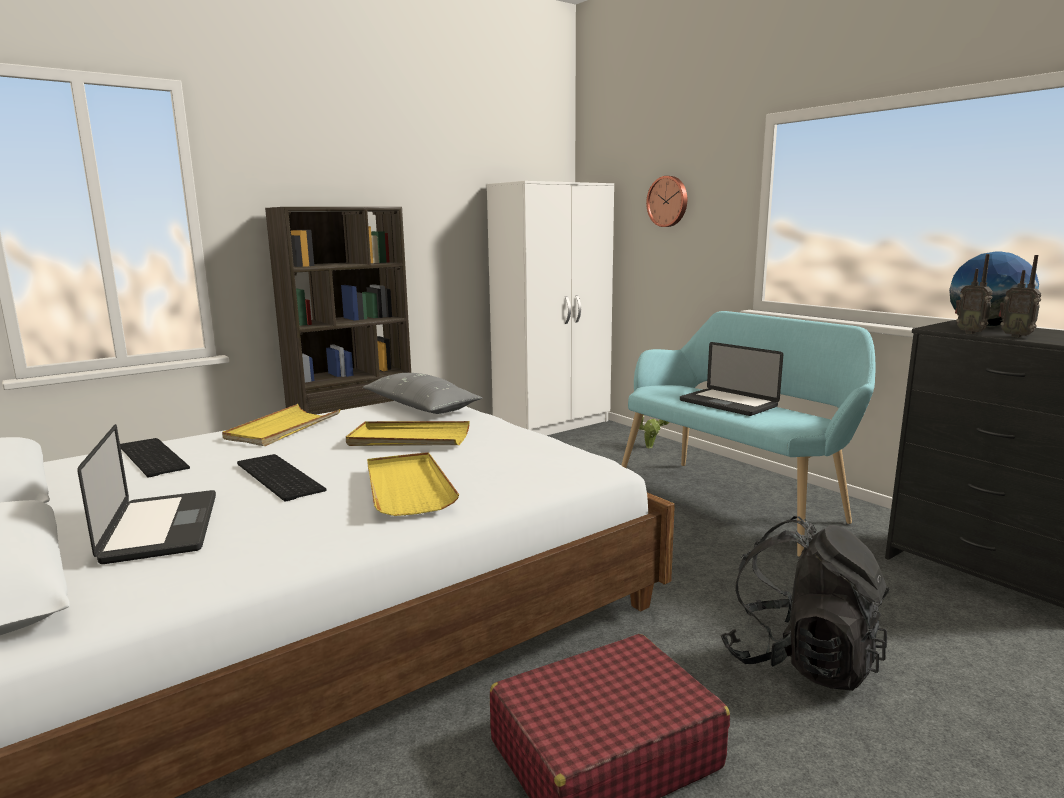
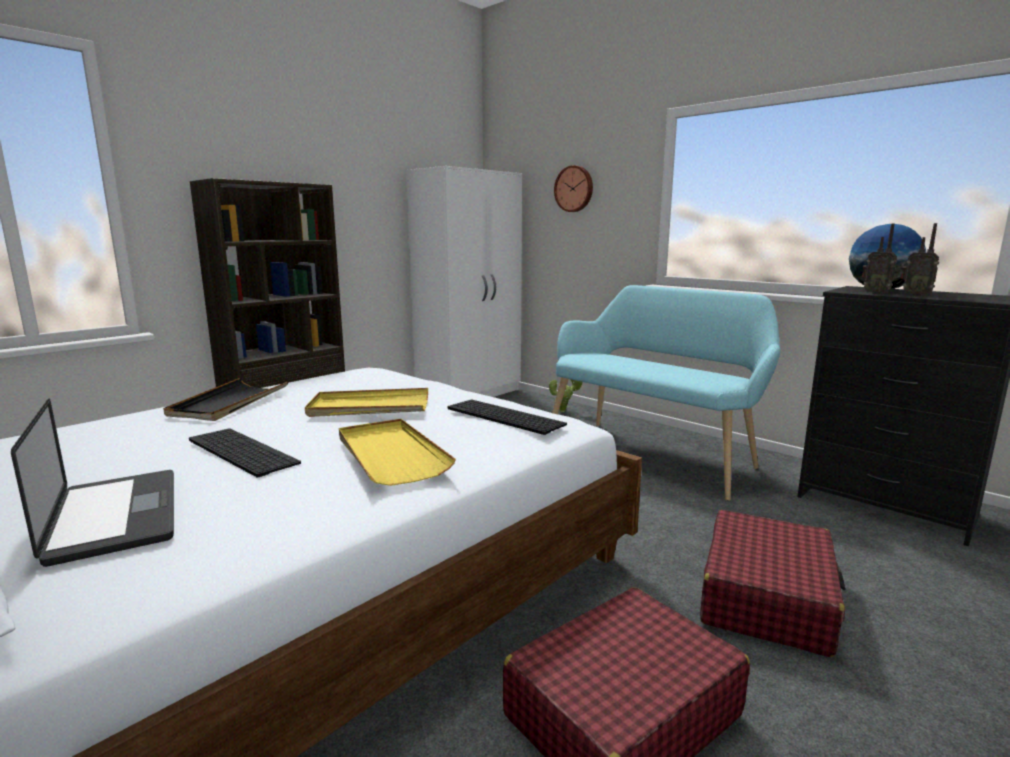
camera: 10 degrees left, 0 degrees up
keyboard [120,438,190,477] -> keyboard moved to [448,400,567,435]
yellow tray [222,404,340,446] -> black tray [163,378,288,421]
grey pillow [363,373,482,414] -> none
laptop [680,342,783,416] -> none
black backpack [720,516,890,691] -> red suitcase [700,510,845,657]

